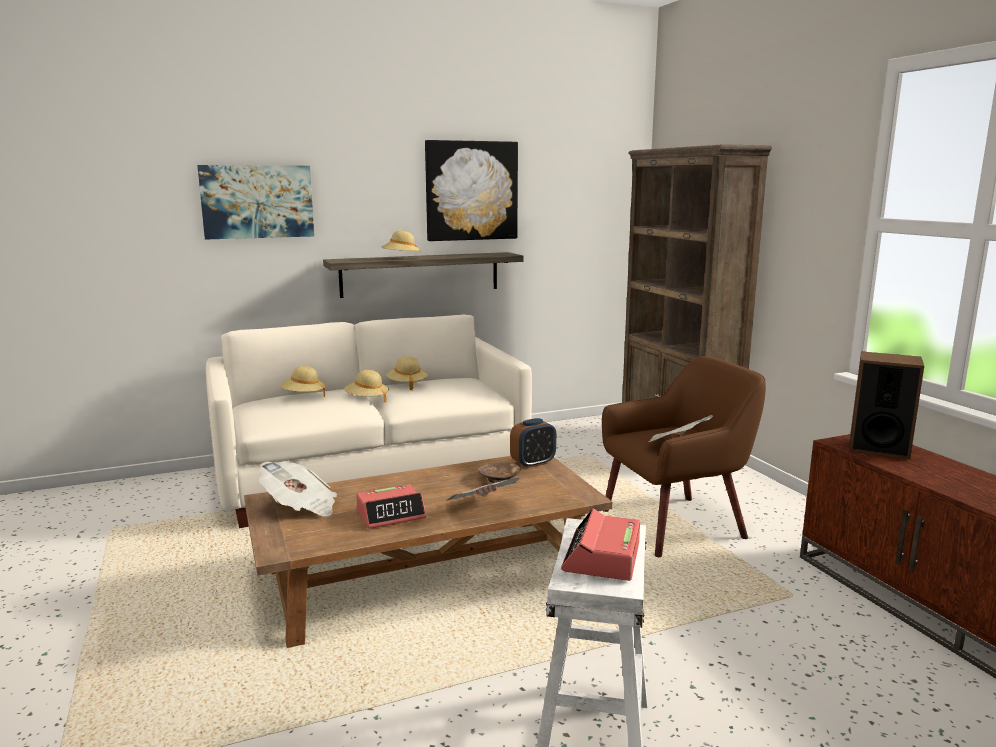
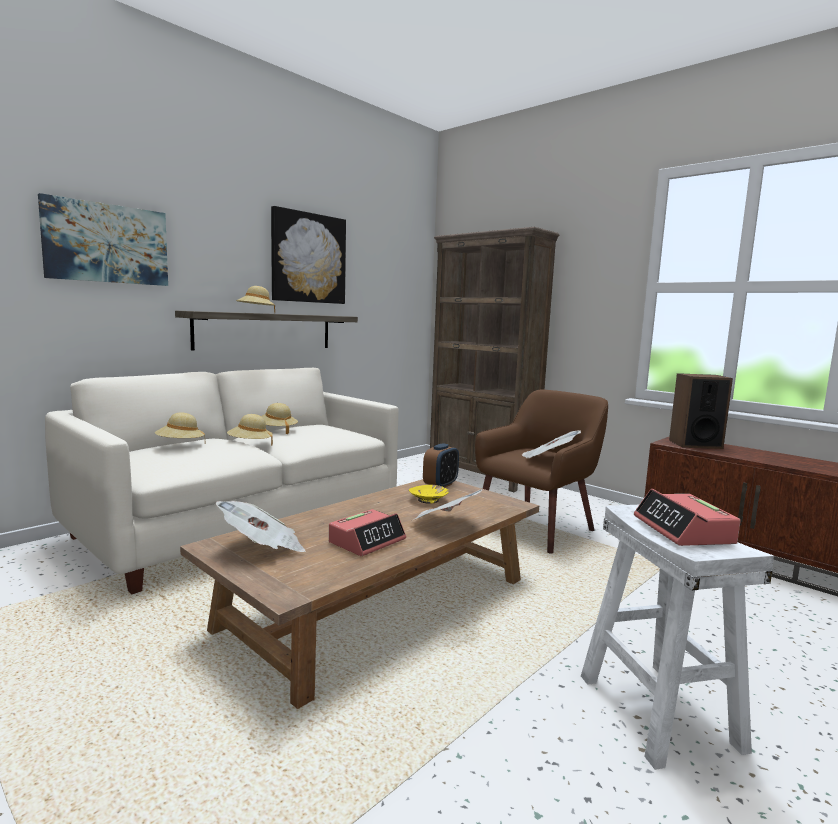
camera: 25 degrees left, 5 degrees down
brown bowl [478,462,521,483] -> yellow bowl [409,485,449,504]

